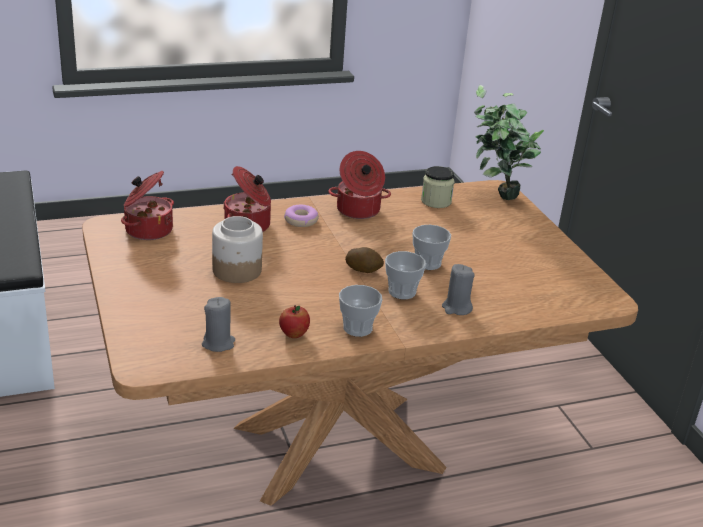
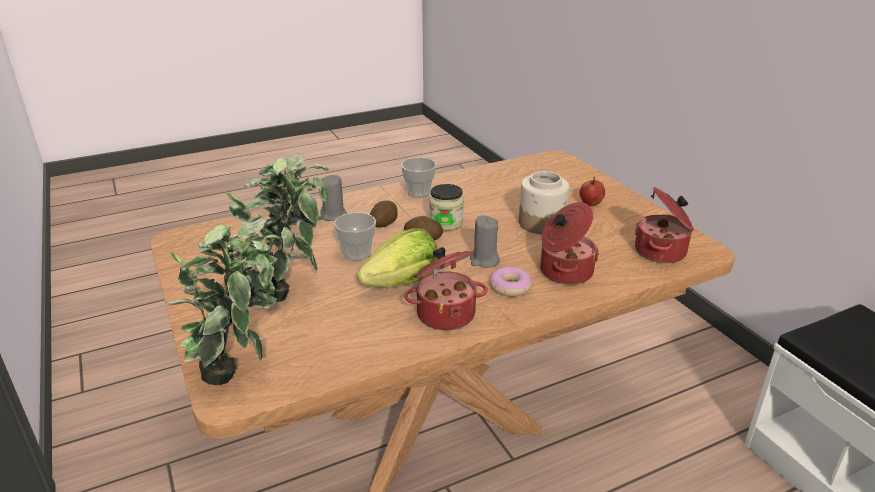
camera: 175 degrees right, 0 degrees up
grey candle [202,297,235,352] -> grey candle moved to [470,215,500,268]
apple [279,305,310,338] -> apple moved to [580,177,605,206]
cup [385,251,426,299] -> potato [370,200,398,228]
jar [421,166,455,208] -> jar moved to [429,184,464,231]
none -> potted plant [227,153,330,302]
none -> lettuce [357,229,438,288]

